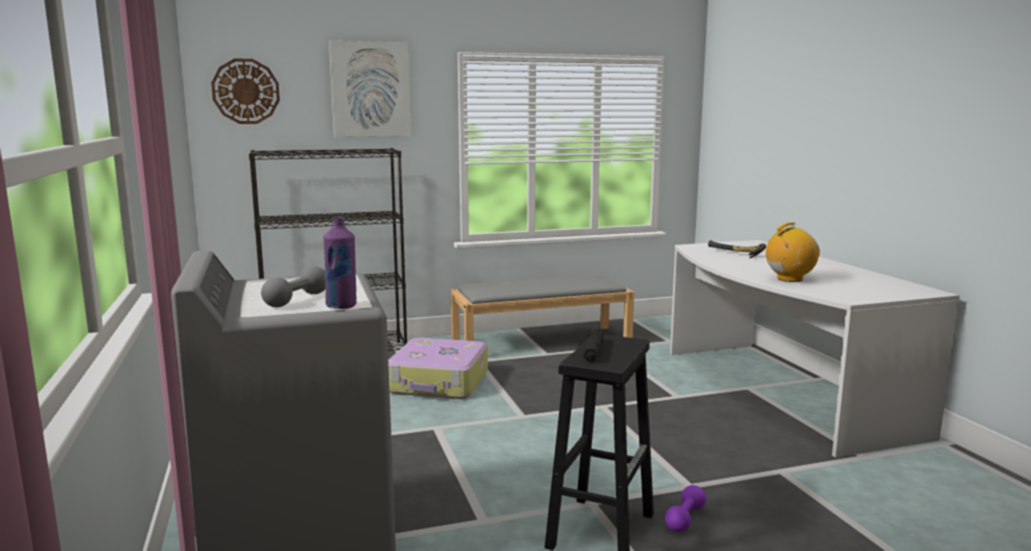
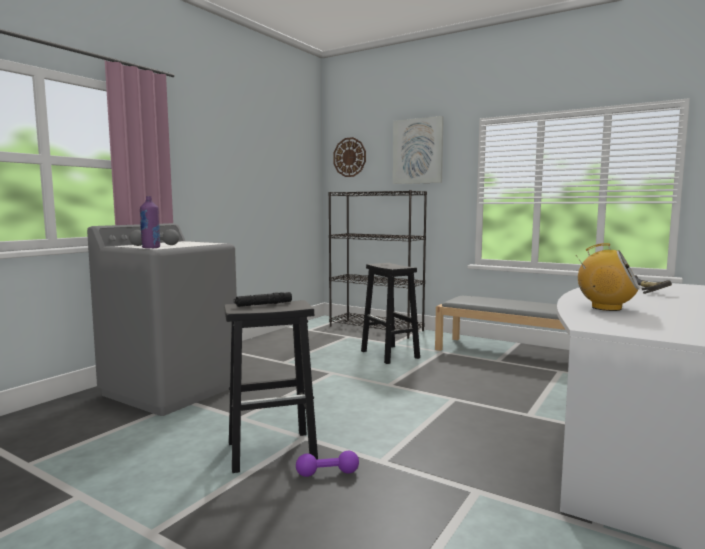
camera: 50 degrees right, 5 degrees down
suitcase [388,338,488,399] -> black stool [361,263,420,364]

